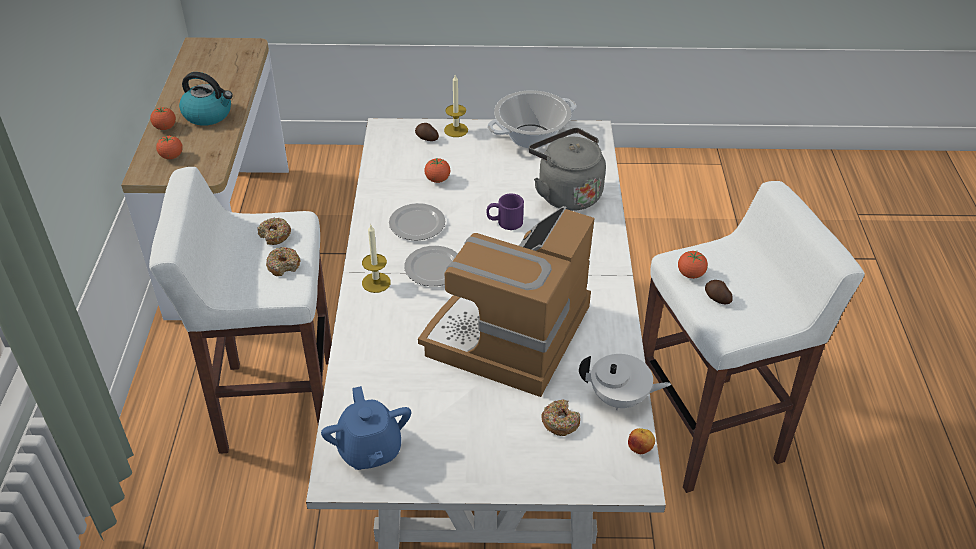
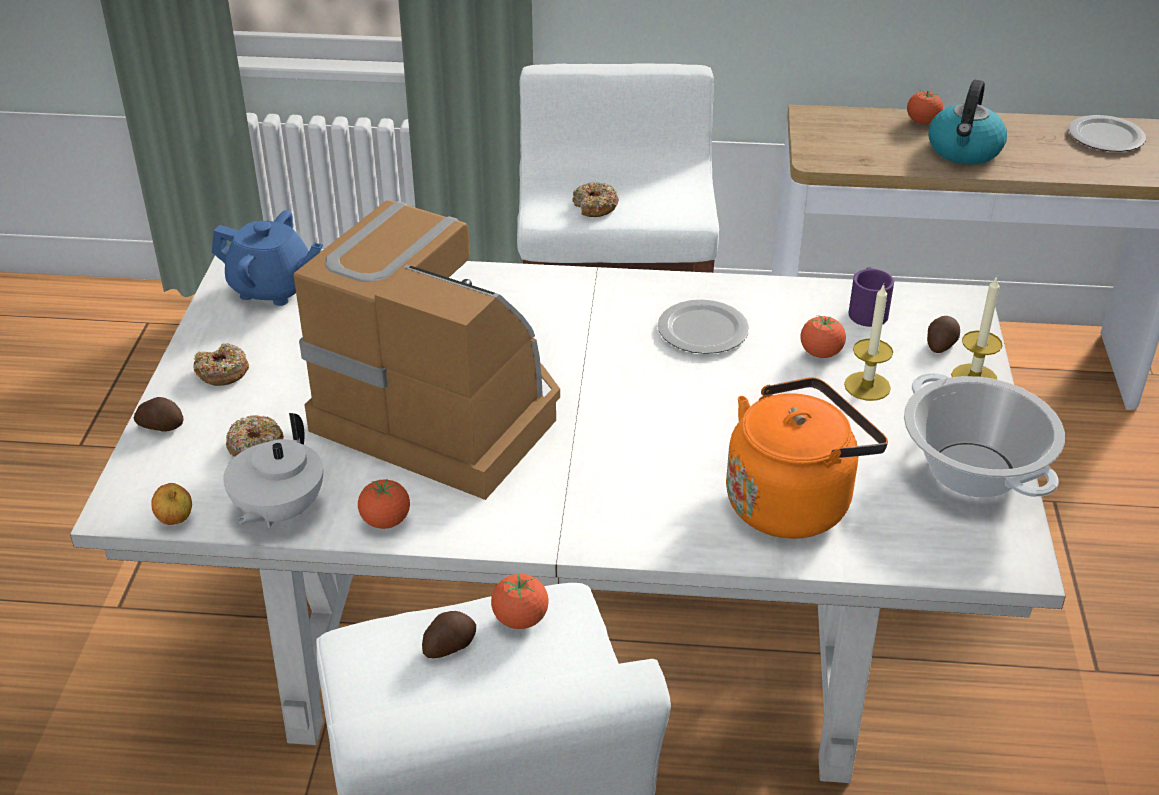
camera: 95 degrees right, 5 degrees down
tomato [156,136,183,159] -> tomato moved to [358,479,410,529]
donut [257,218,291,245] -> donut moved to [193,343,249,386]
blue teapot [321,386,411,470] -> blue teapot turned 150 degrees counterclockwise [212,210,323,306]
candle [362,225,391,293] -> candle moved to [844,284,893,401]
plate [404,246,458,286] -> plate moved to [1069,115,1146,152]
purple mug [486,194,524,230] -> purple mug moved to [848,267,894,327]
grey kettle [529,128,606,211] -> orange kettle [726,377,888,539]
none -> potato [134,397,183,432]

